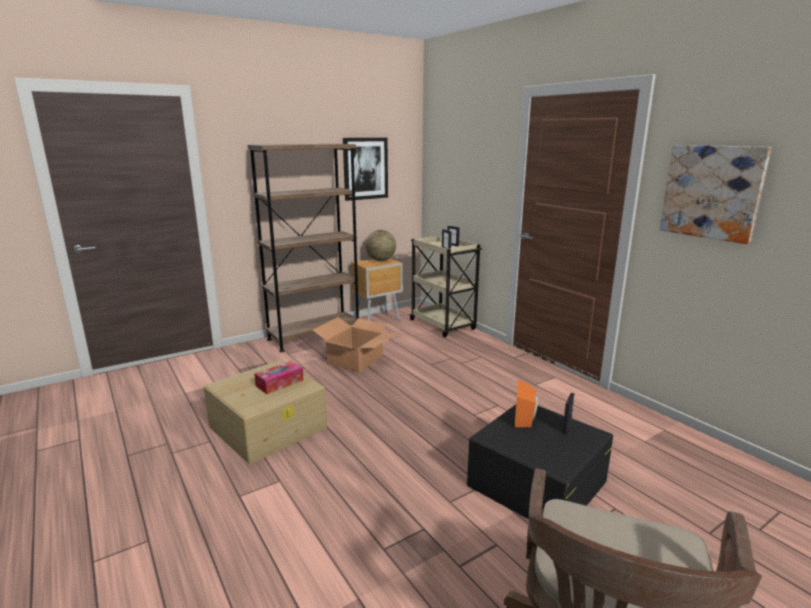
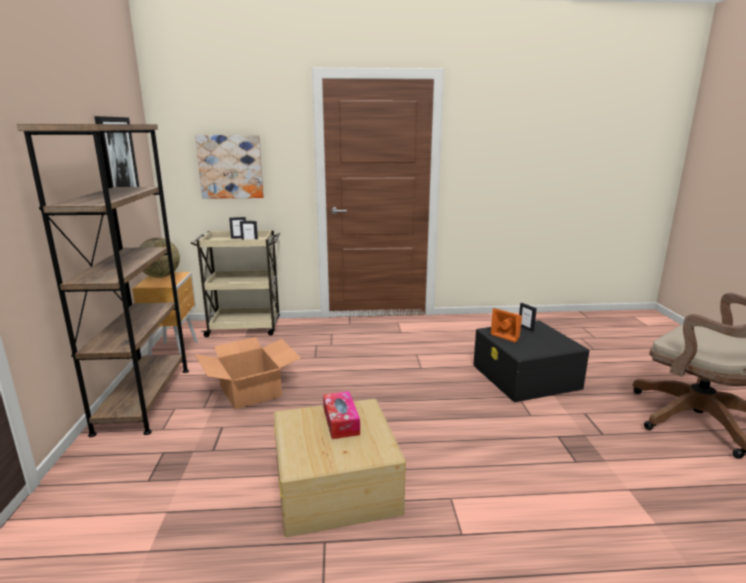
camera: 60 degrees left, 0 degrees up
picture [659,145,772,244] -> picture moved to [195,135,264,199]

